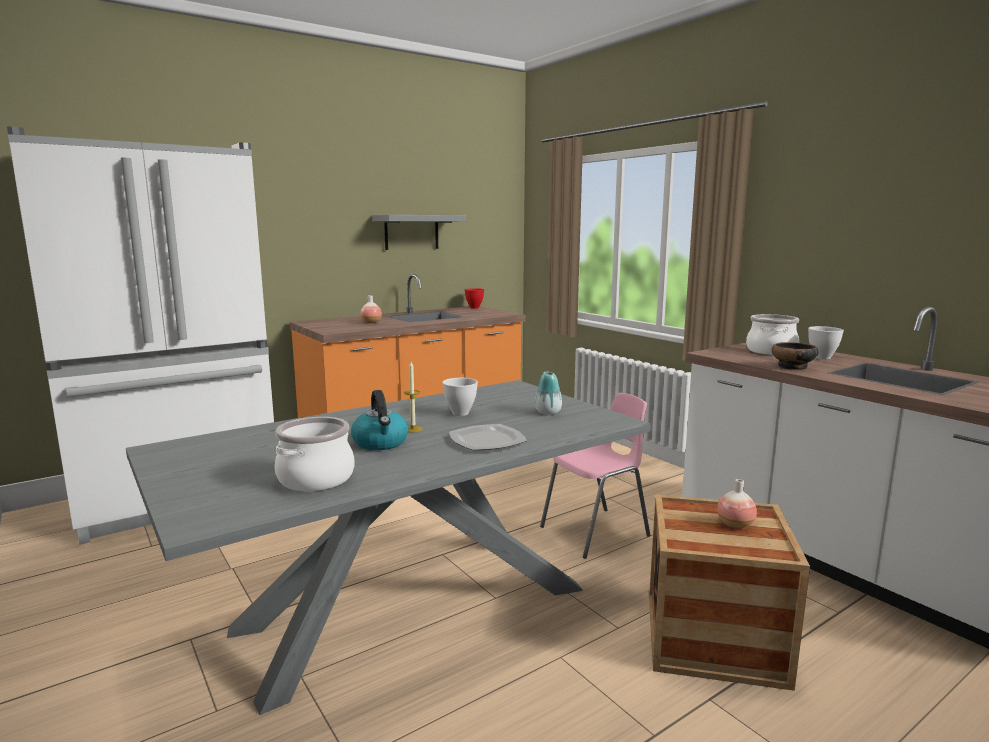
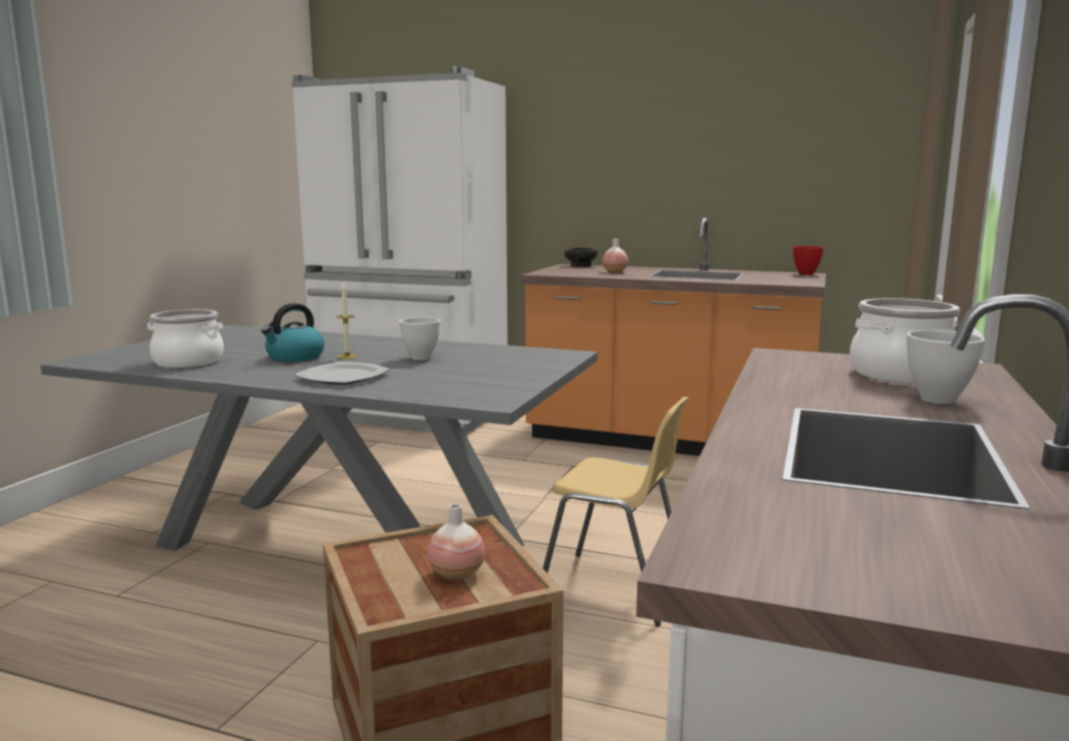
camera: 55 degrees right, 0 degrees up
grey shelf [372,215,466,250] -> none
vase [535,372,562,415] -> none
pink chair [540,393,650,559] -> yellow chair [543,396,689,626]
bowl [771,342,818,370] -> bowl moved to [564,248,598,267]

